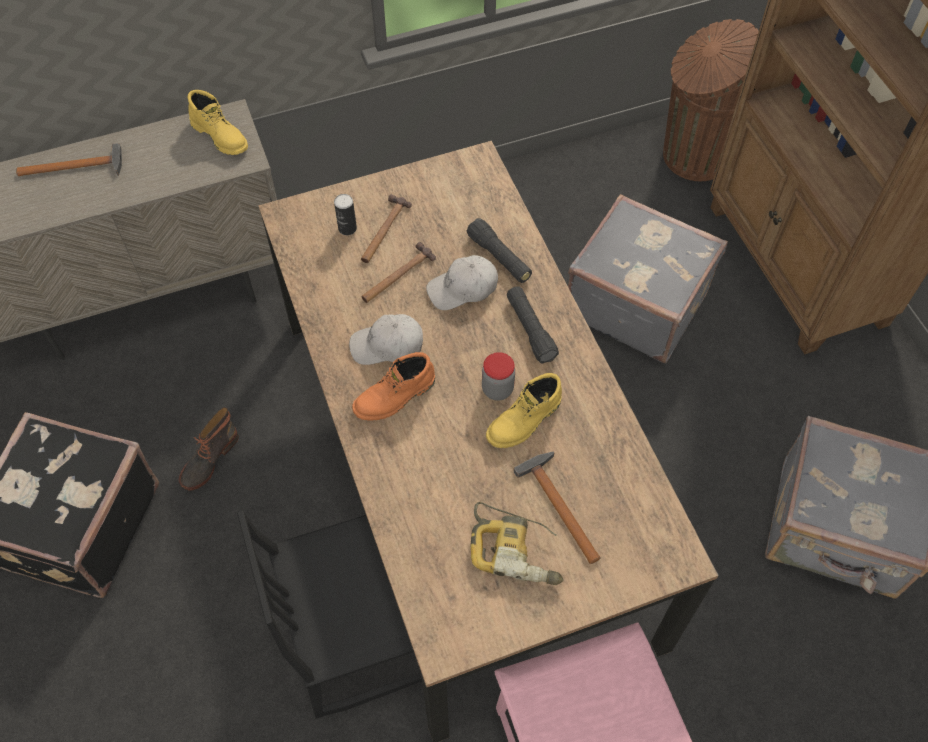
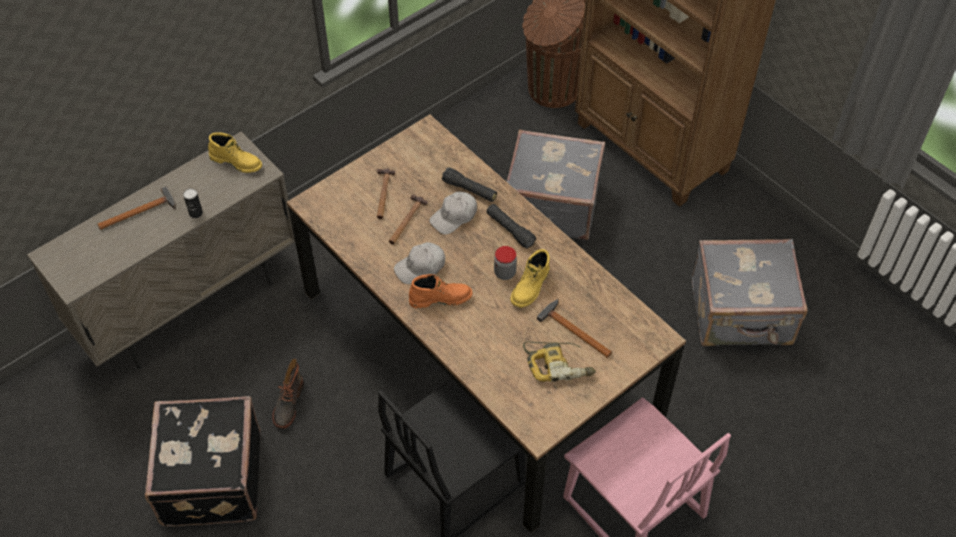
camera: 20 degrees left, 5 degrees down
can [334,194,357,235] -> can moved to [183,188,203,218]
orange boot [352,352,435,421] -> orange boot turned 135 degrees counterclockwise [409,274,473,309]

